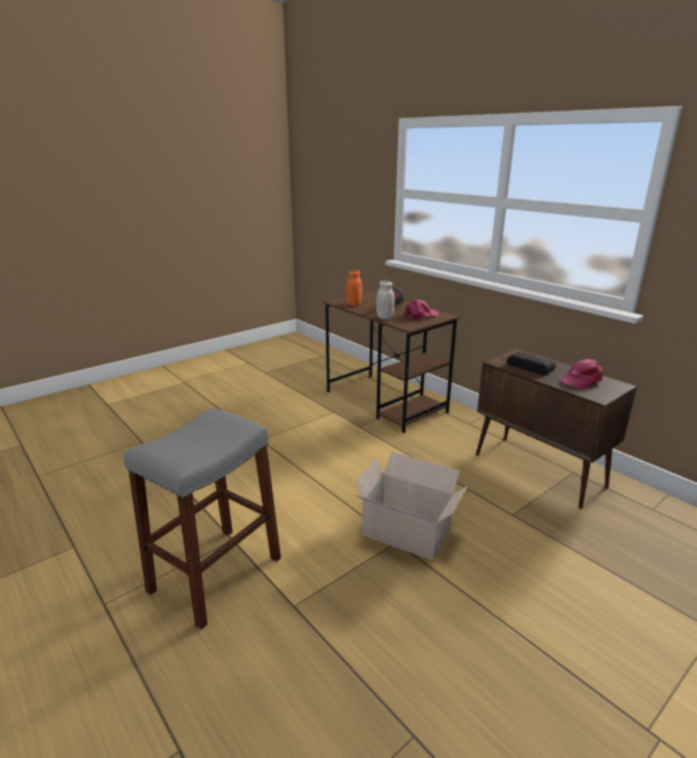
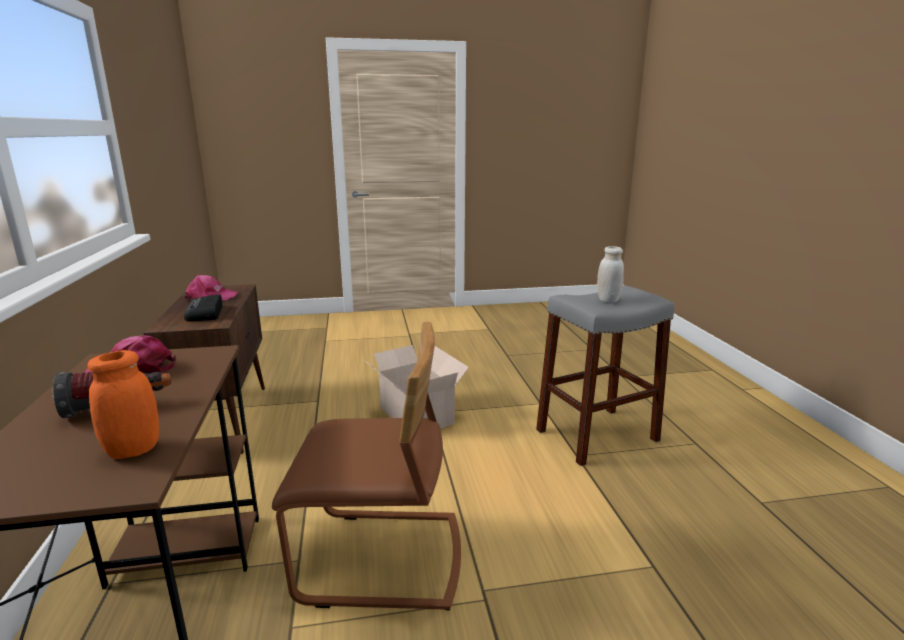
camera: 150 degrees left, 5 degrees down
white jar [376,281,395,319] -> white jar moved to [597,246,624,303]
none -> brown chair [272,322,461,611]

